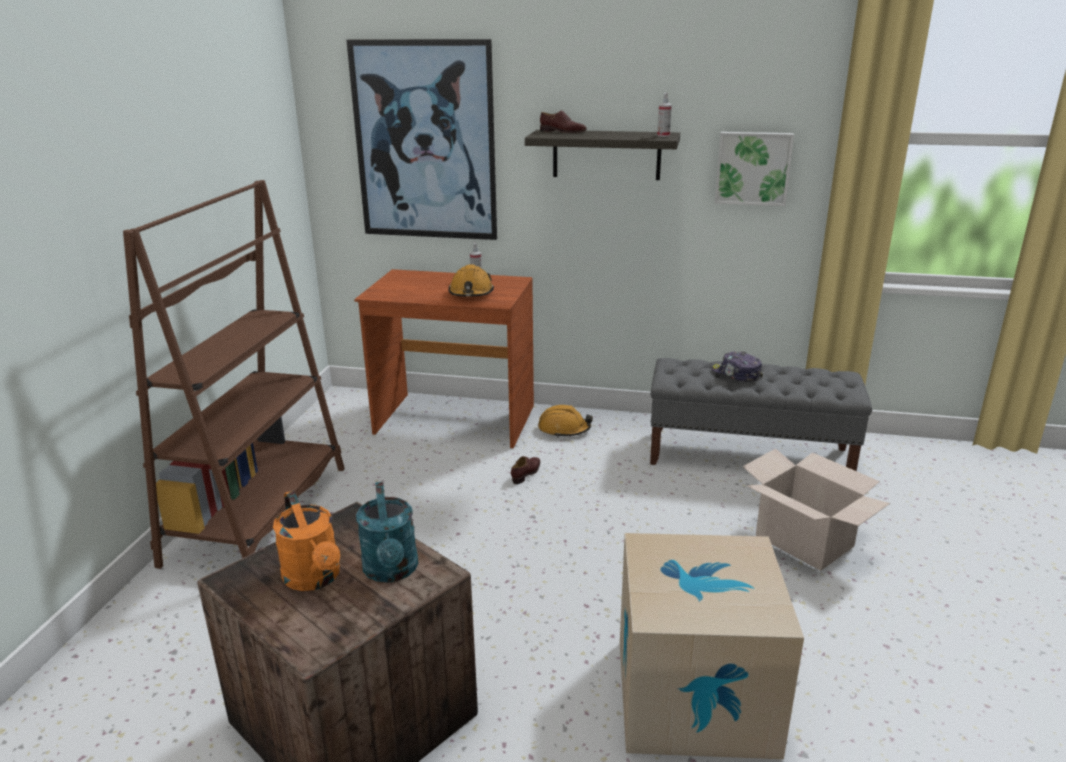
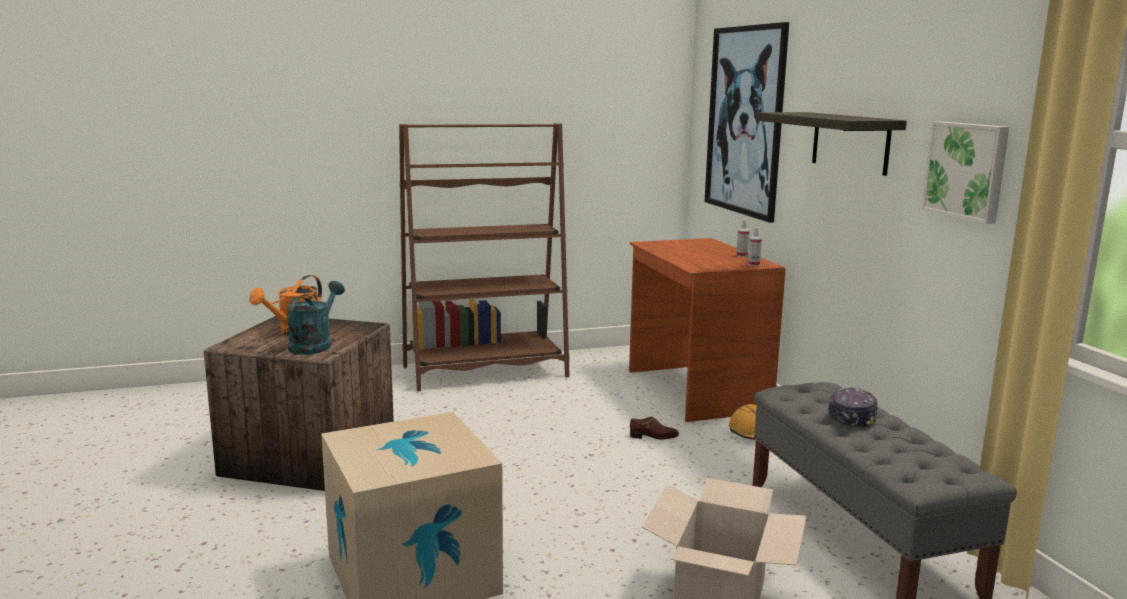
camera: 60 degrees right, 10 degrees down
turquoise watering can [356,482,418,583] -> turquoise watering can turned 150 degrees clockwise [287,281,345,355]
orange hard hat [448,265,494,296] -> none
brown shoe [540,110,587,133] -> none
spray bottle [657,93,672,137] -> spray bottle moved to [748,227,762,266]

